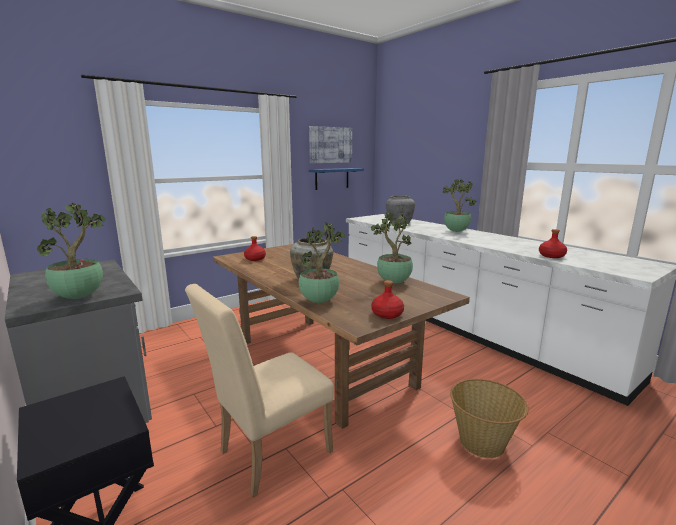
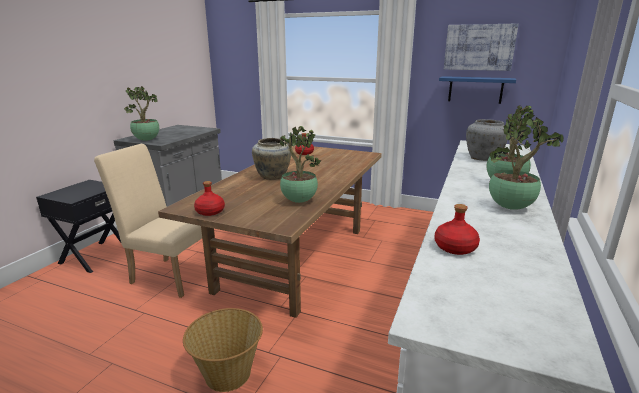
camera: 60 degrees right, 5 degrees up
potted plant [299,223,345,303] -> potted plant moved to [489,117,563,210]

